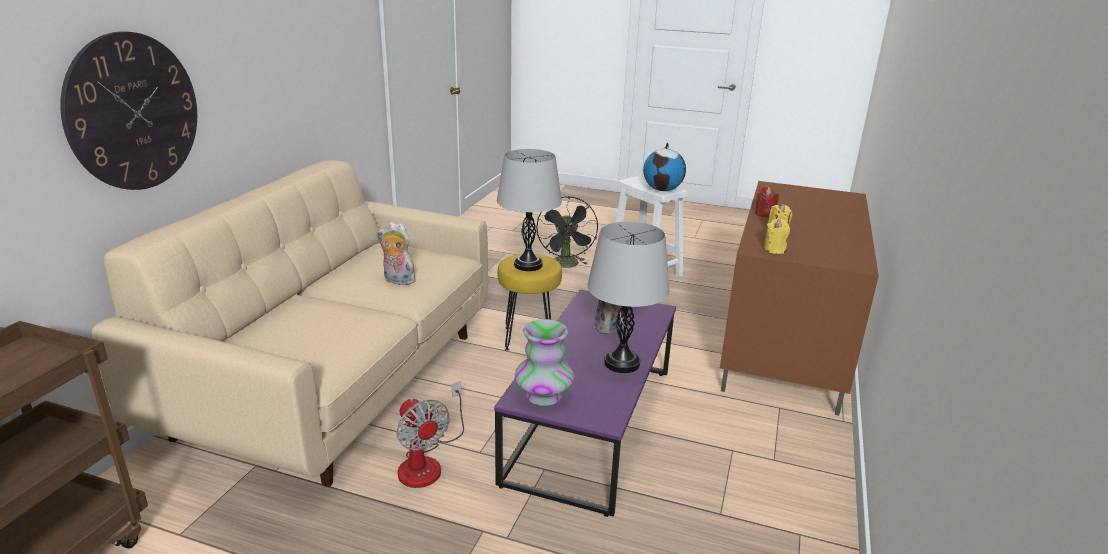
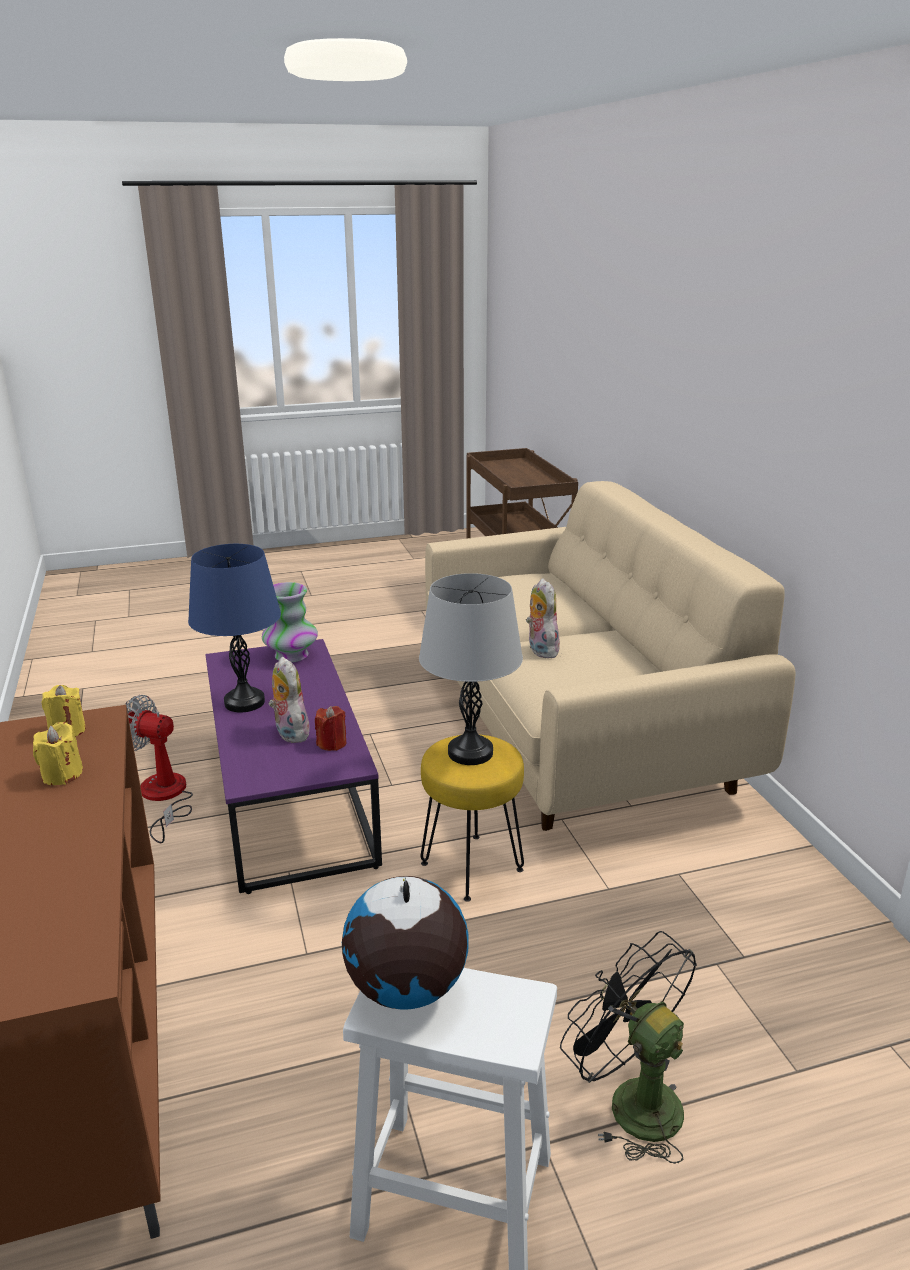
camera: 145 degrees right, 0 degrees up
wall clock [60,31,197,190] -> none
plush toy [377,222,416,285] -> plush toy turned 90 degrees counterclockwise [526,578,560,658]
fan [396,381,464,488] -> fan moved to [125,695,193,843]
grey table lamp [587,221,670,373] -> blue table lamp [188,544,281,712]
red candle [755,186,779,218] -> red candle moved to [315,706,347,751]

